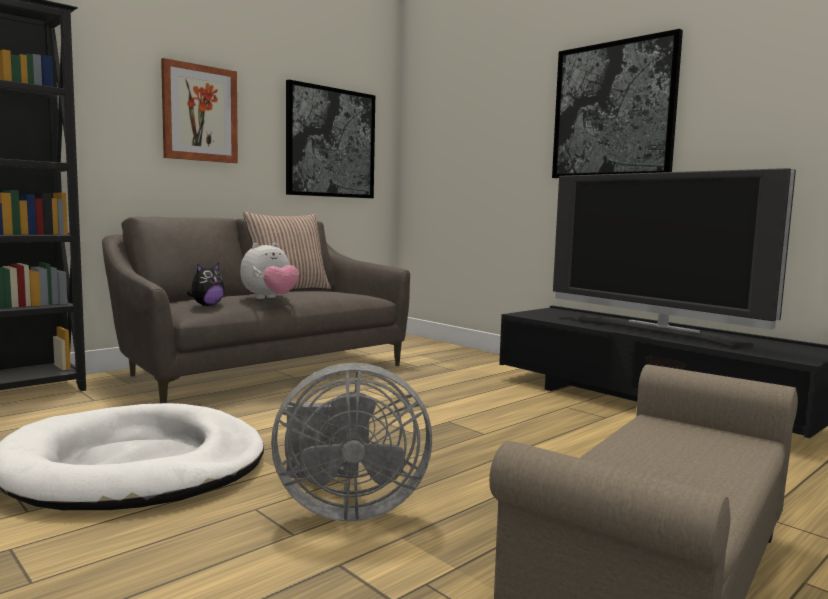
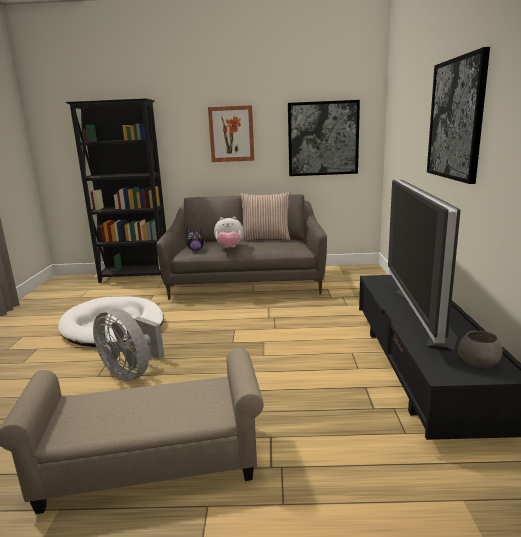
camera: 45 degrees right, 10 degrees up
none -> grey bowl [458,331,503,368]

